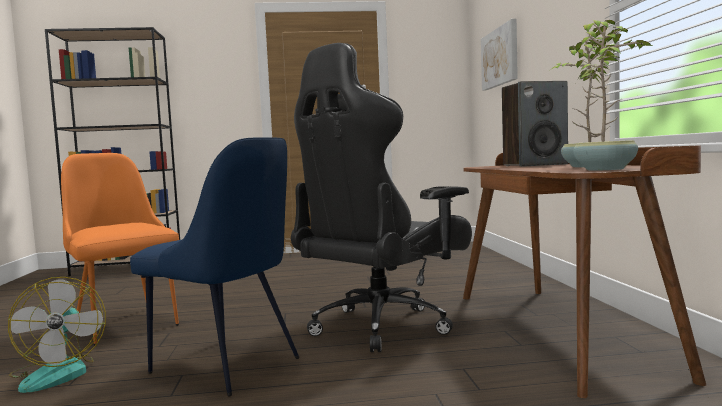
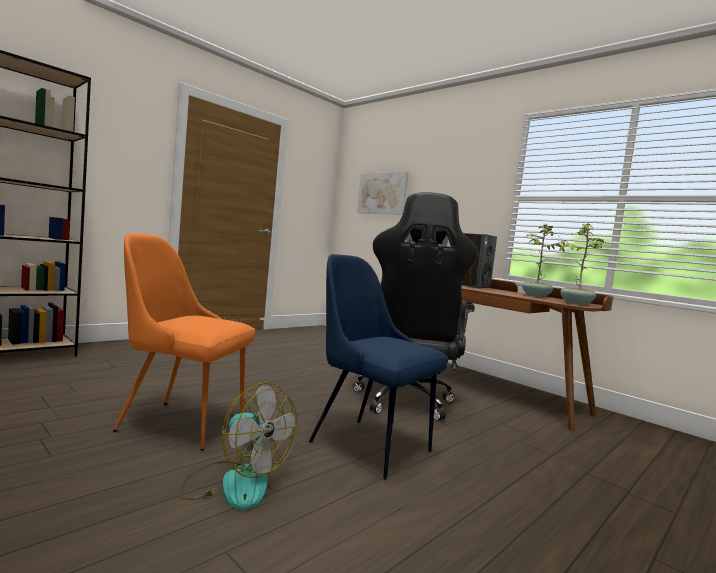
camera: 40 degrees left, 0 degrees up
blue chair [130,137,299,396] -> blue chair turned 135 degrees counterclockwise [309,254,448,480]

